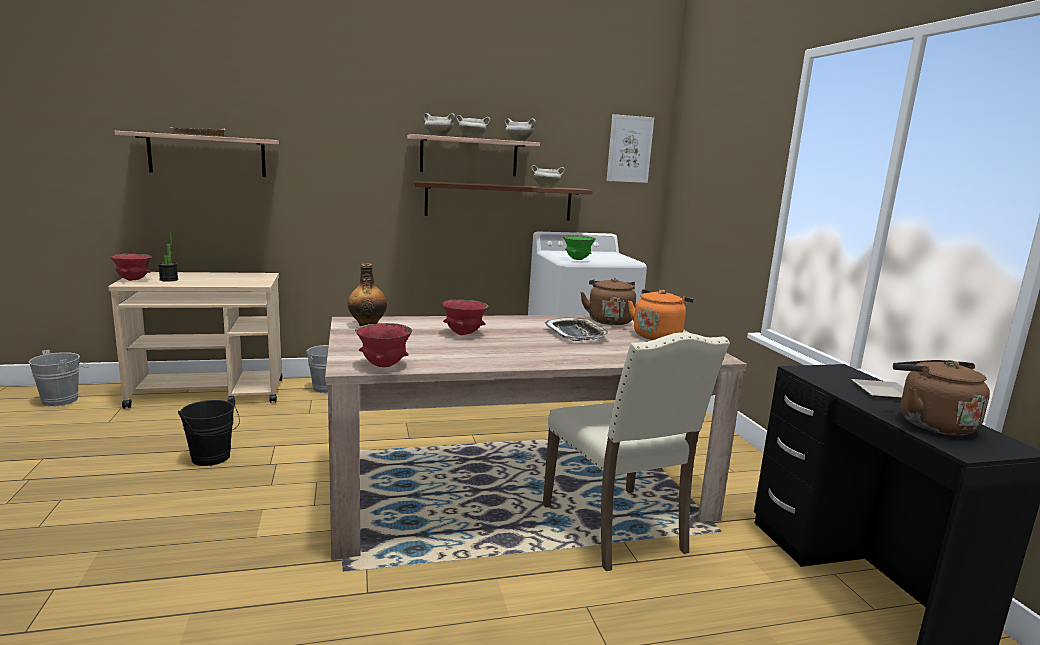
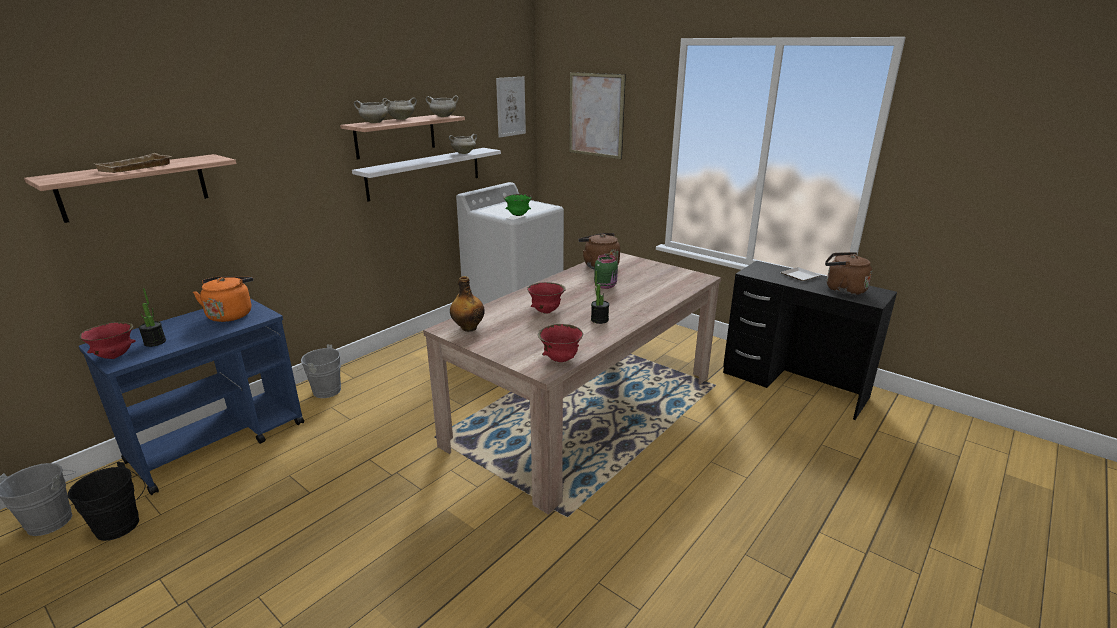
camera: 35 degrees left, 10 degrees up
beige cart [108,272,283,408] -> blue cart [79,298,304,495]
black bucket [178,398,240,466] -> black bucket moved to [68,462,145,541]
brown shelf [412,181,593,220] -> white shelf [352,148,501,201]
beige chair [543,332,730,571] -> none
tray [545,317,610,341] -> green jar [594,254,618,289]
orange kettle [628,289,694,340] -> orange kettle moved to [193,277,253,322]
none -> picture [569,72,626,159]
none -> potted plant [591,270,609,324]

